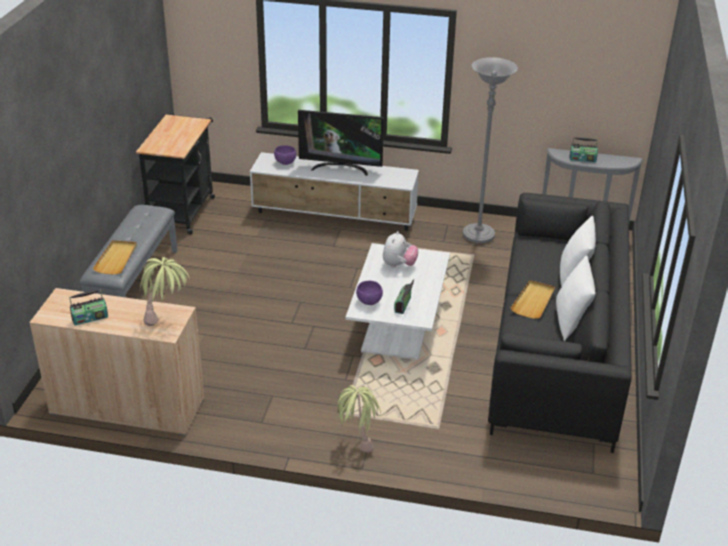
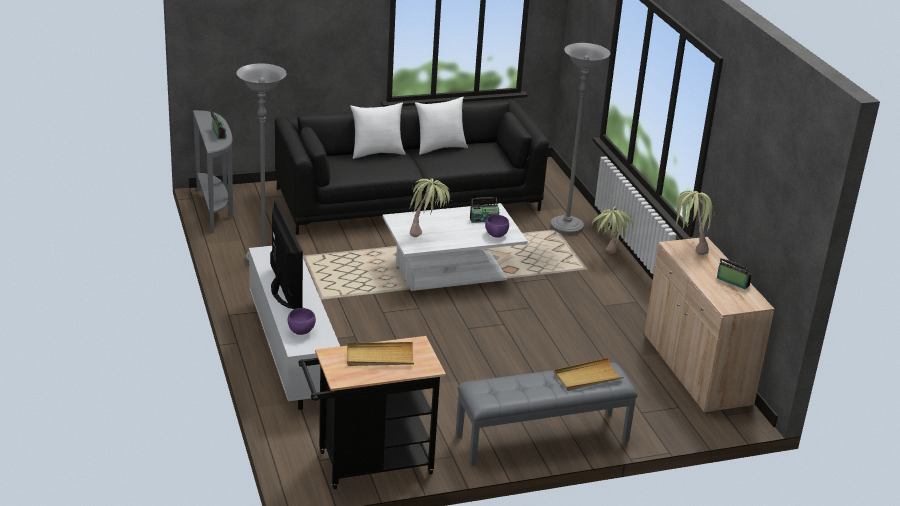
camera: 120 degrees left, 5 degrees down
plush toy [383,231,419,268] -> potted plant [409,178,452,237]
beige tray [511,280,555,319] -> beige tray moved to [347,342,414,366]
none -> grey floor lamp [550,43,610,235]

